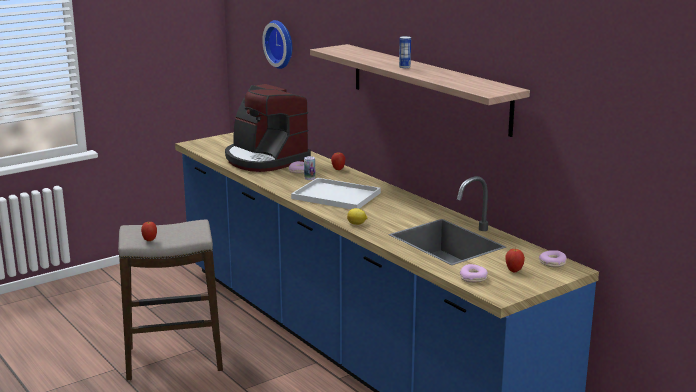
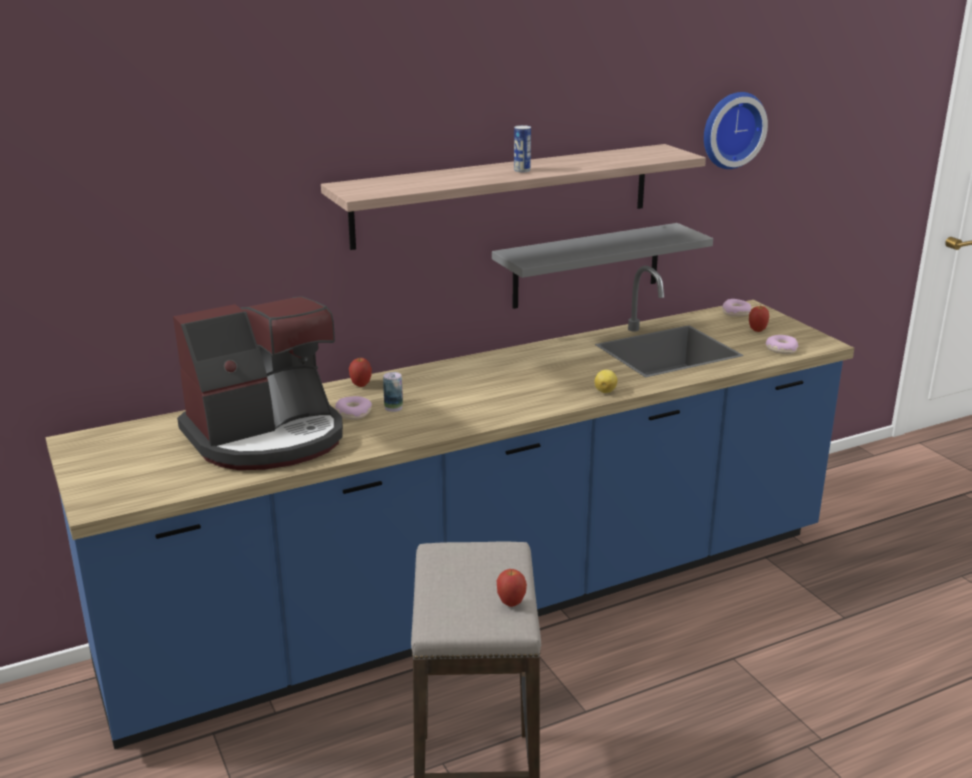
camera: 80 degrees left, 5 degrees up
wall clock [262,20,292,69] -> wall clock moved to [704,92,768,169]
white tray [291,178,381,209] -> none
none -> grey shelf [492,223,713,309]

